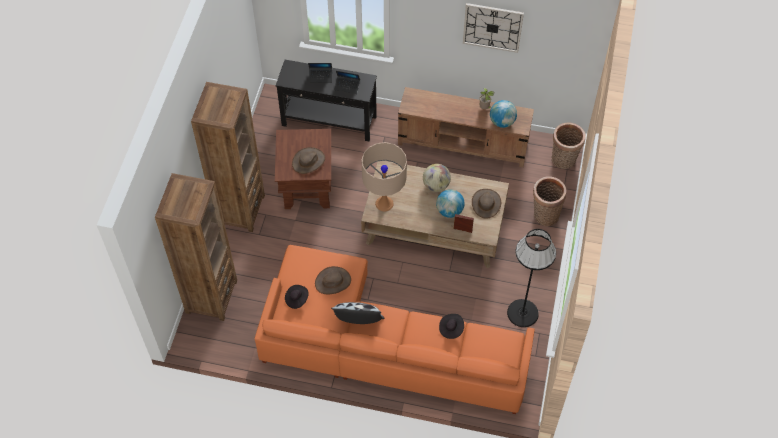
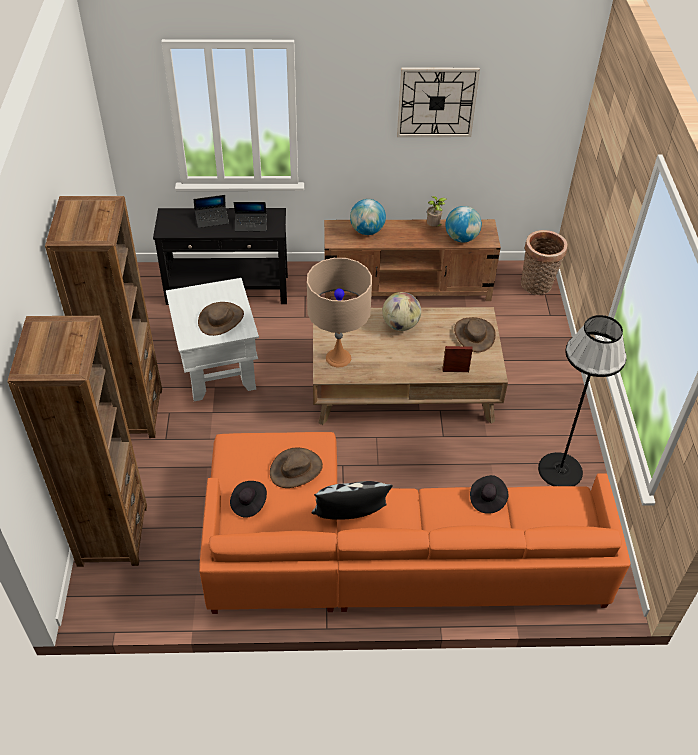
camera: 15 degrees left, 10 degrees down
brown side table [275,129,331,209] -> white side table [166,278,259,401]
globe [436,189,465,218] -> globe moved to [350,199,386,235]
basket [533,176,566,226] -> none

